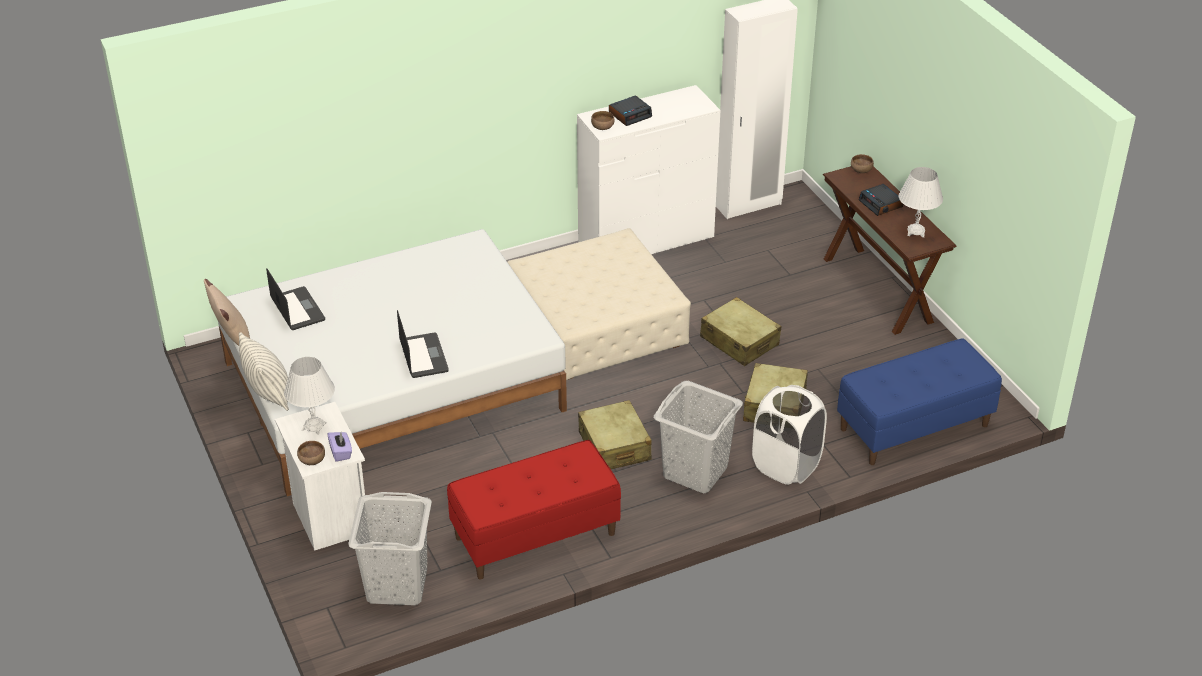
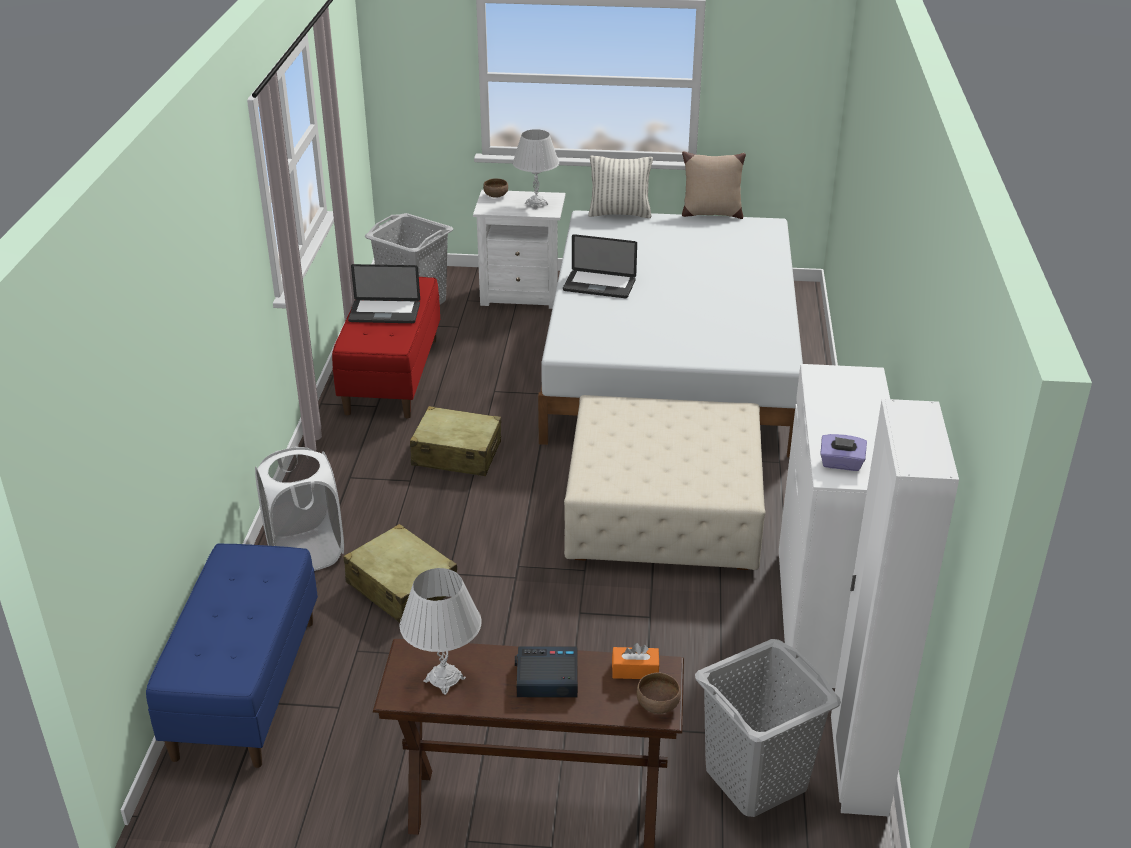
camera: 120 degrees right, 5 degrees down
laptop [266,268,325,330] -> laptop moved to [348,264,420,323]
purple tissue box [328,432,352,462] -> purple tissue box moved to [820,434,867,471]
brown bowl [591,111,615,130] -> none
alarm clock [609,95,652,126] -> none
grey laundry basket [654,381,743,493] -> grey laundry basket moved to [695,639,841,817]
beige suitcase [700,297,781,366] -> none
none -> orange tissue box [612,643,659,679]

